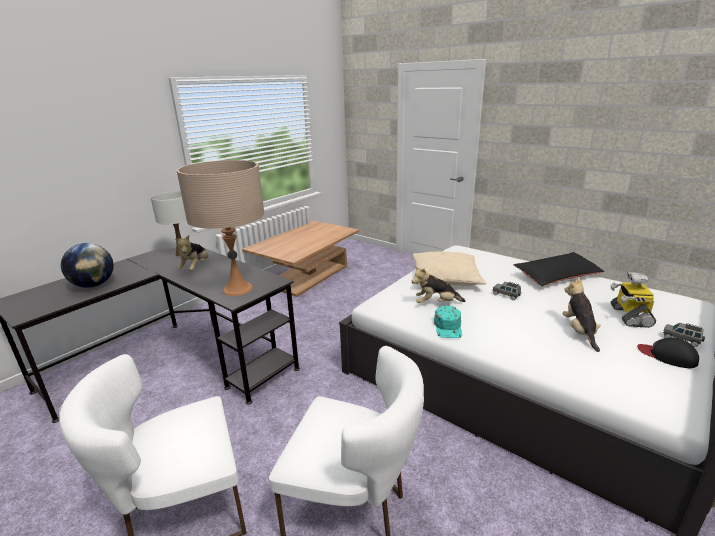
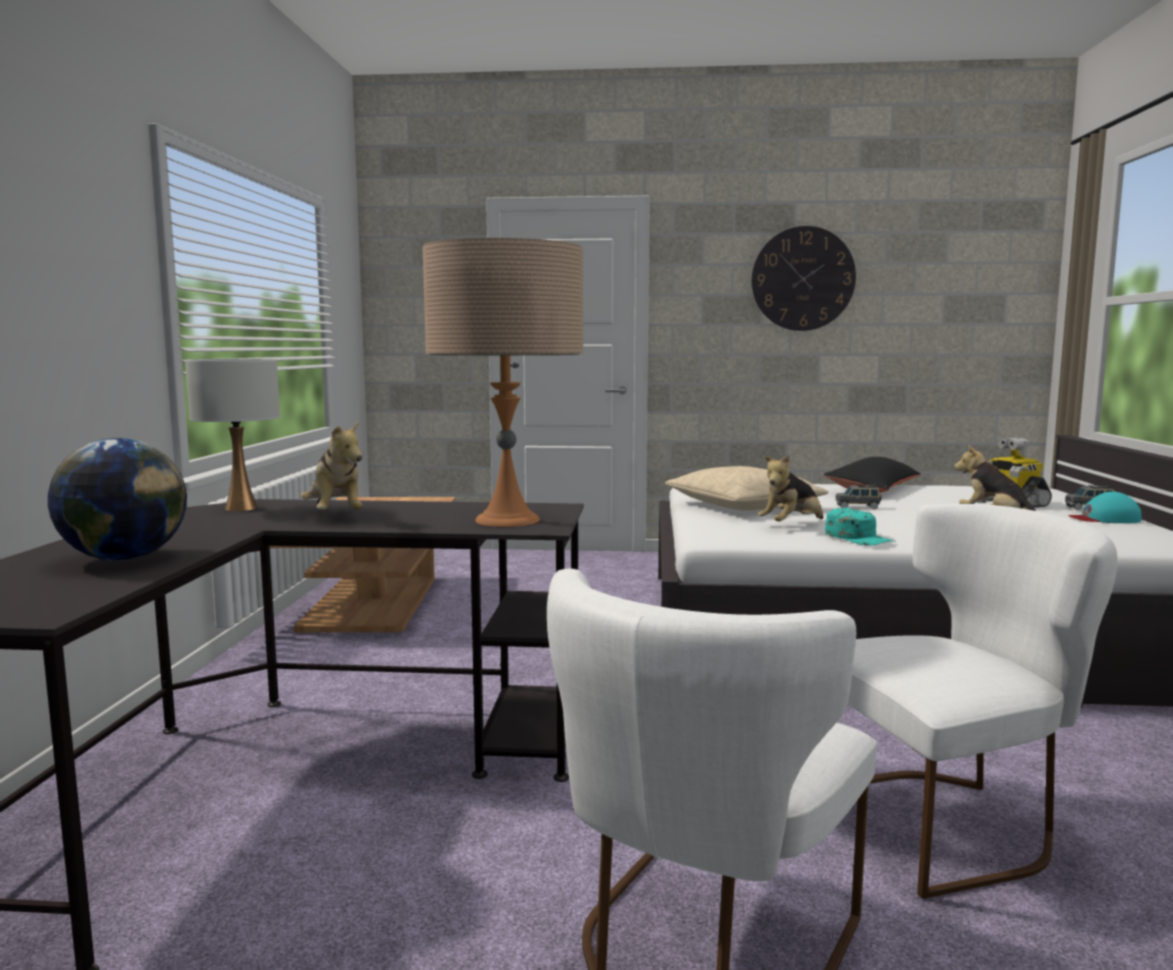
camera: 35 degrees left, 15 degrees down
black cap [637,337,699,368] -> turquoise cap [1068,492,1142,523]
none -> wall clock [752,226,856,331]

